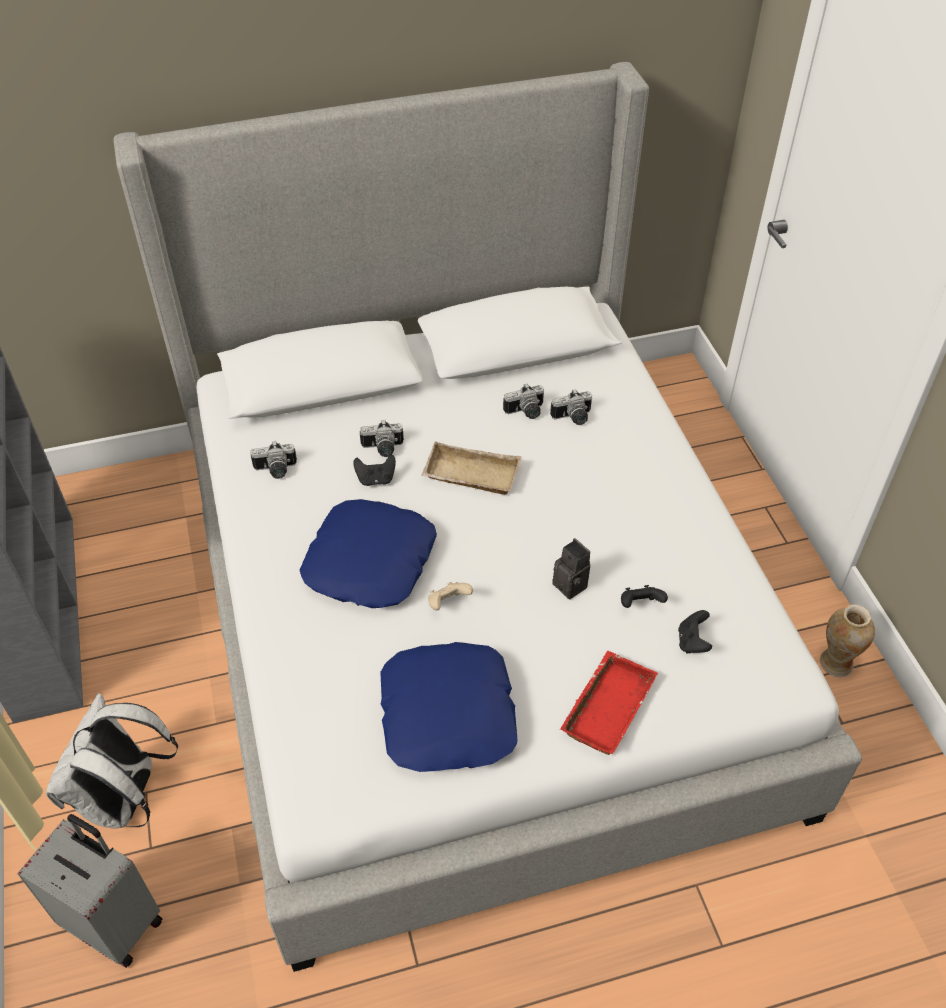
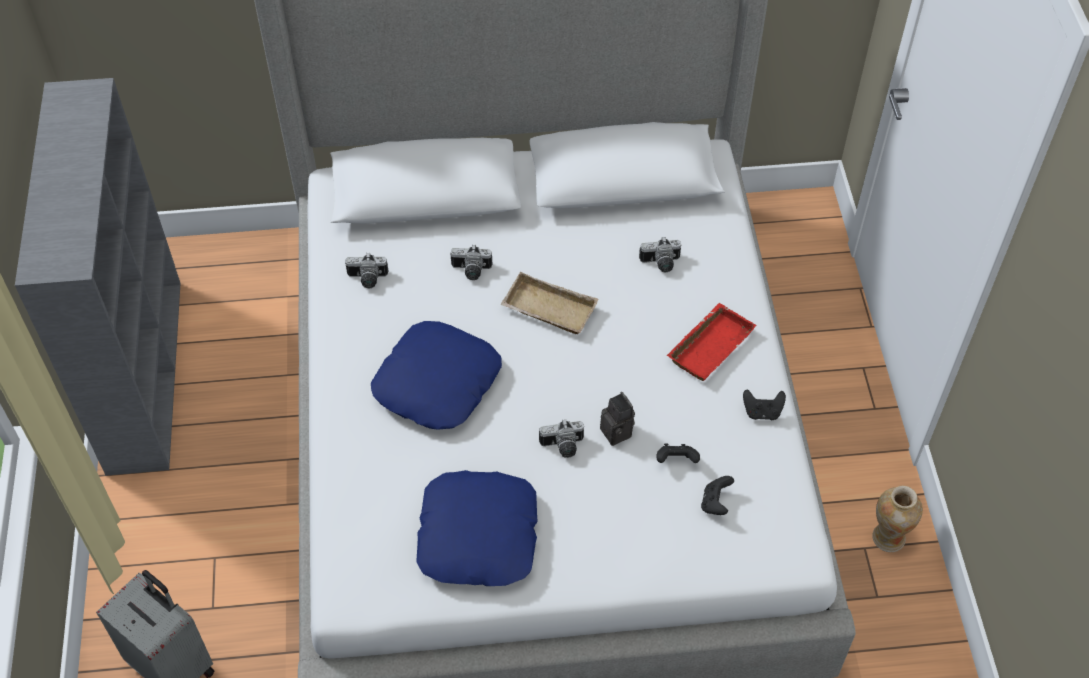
camera: 10 degrees right, 5 degrees up
white backpack [46,693,178,828] -> none
black game controller [353,455,396,486] -> black game controller moved to [743,389,786,420]
beige game controller [428,582,473,610] -> none
camera [503,384,544,419] -> camera moved to [539,419,584,458]
red tray [560,651,658,755] -> red tray moved to [667,303,757,381]

